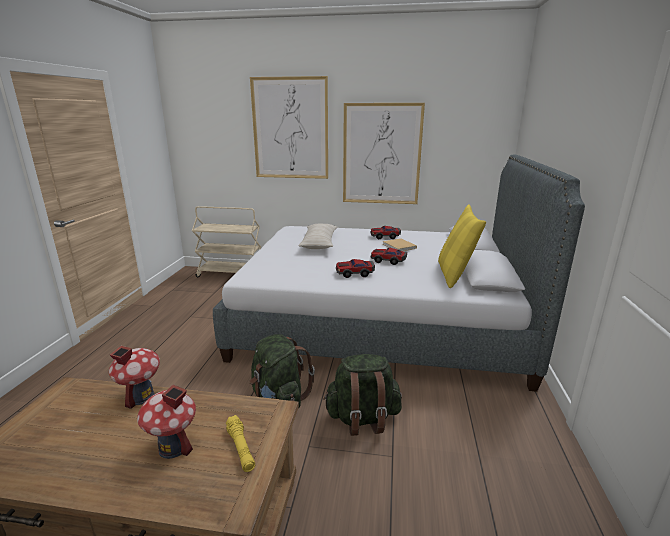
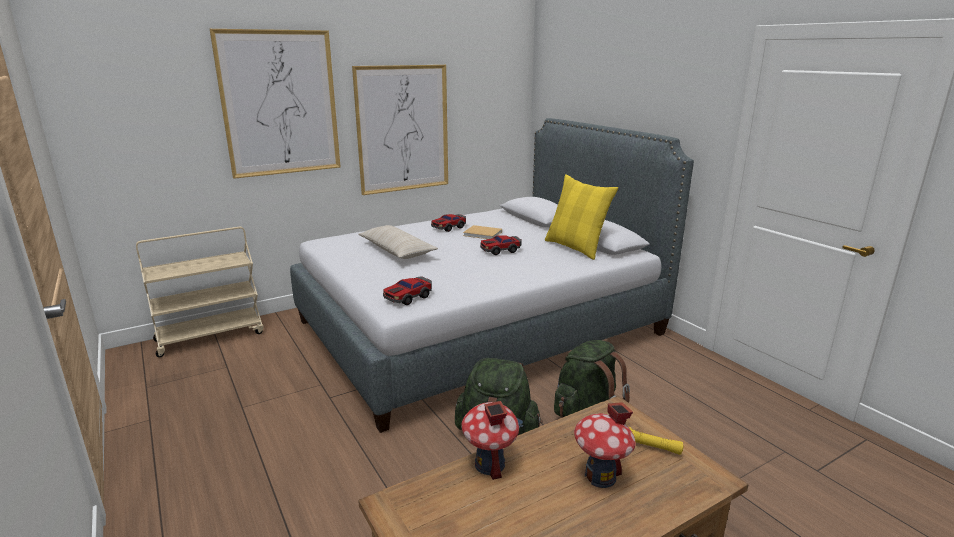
camera: 40 degrees left, 0 degrees up
toy car [336,259,375,278] -> toy car moved to [383,276,432,305]

